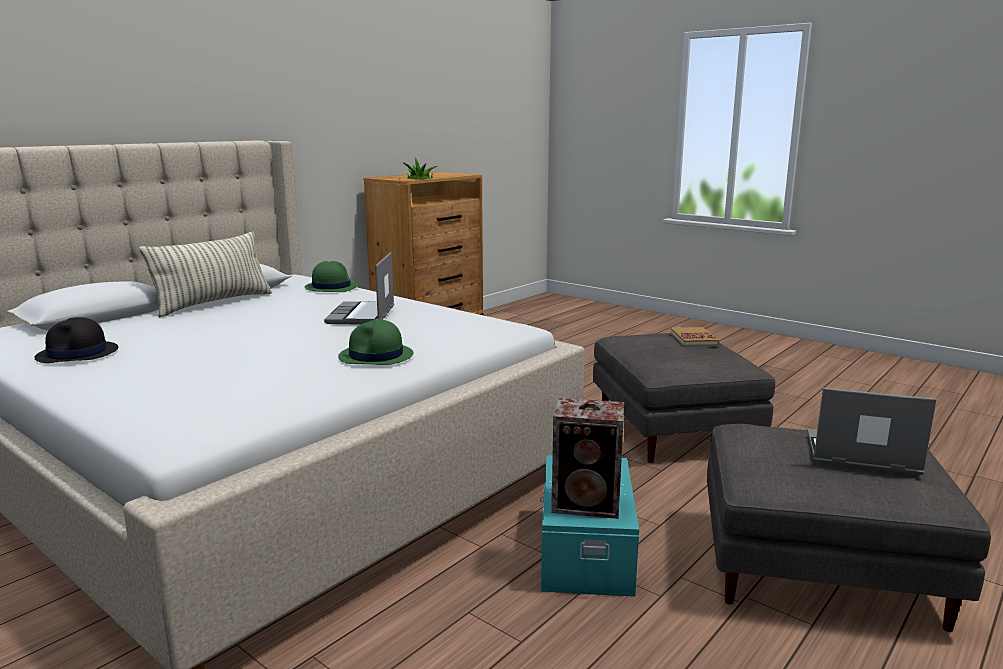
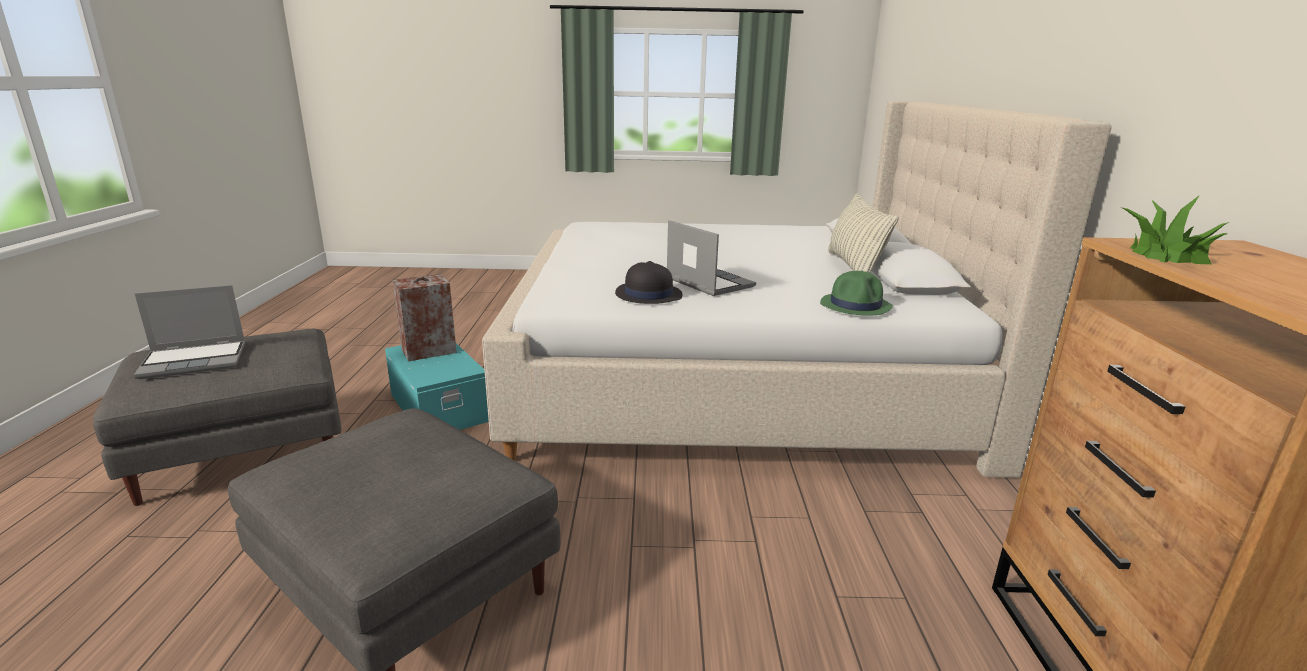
camera: 140 degrees right, 5 degrees up
black hat [34,317,118,363] -> black hat moved to [615,261,682,304]
green hat [338,319,413,365] -> none
book [670,327,719,346] -> none

